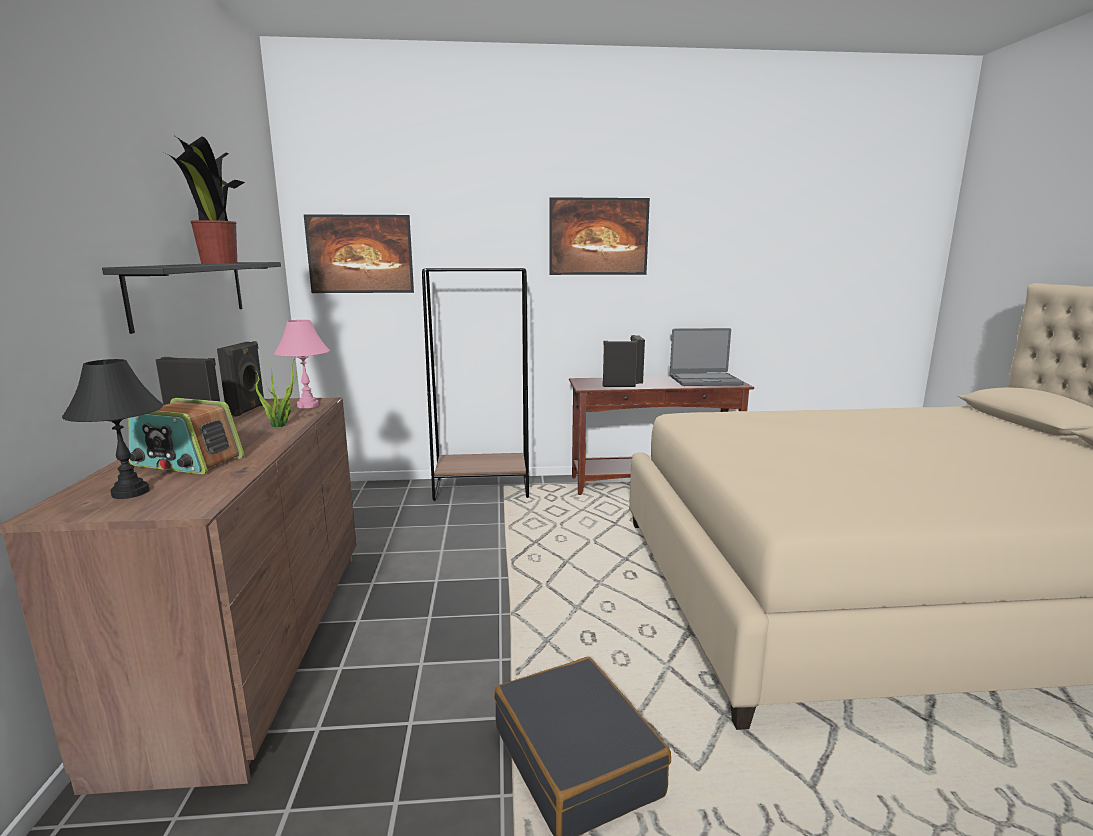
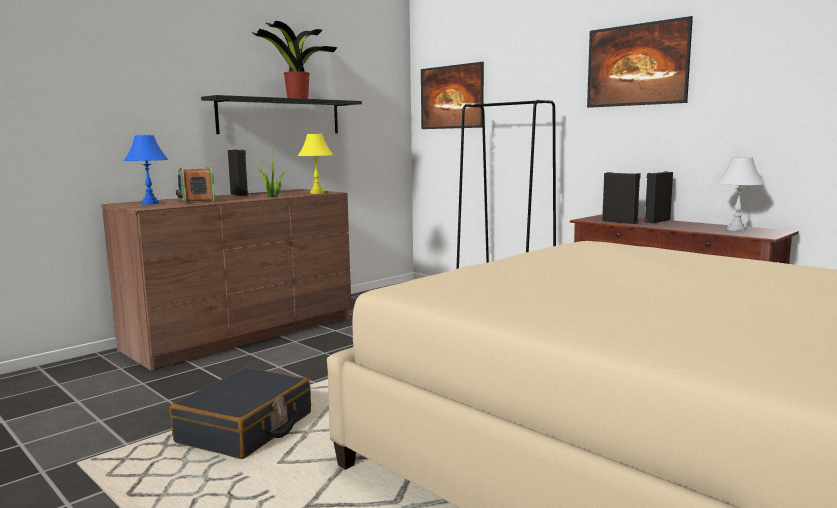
camera: 50 degrees right, 5 degrees down
black table lamp [62,359,163,499] -> blue table lamp [124,135,169,205]
black speaker [217,341,264,417] -> none
pink table lamp [274,320,330,408] -> yellow table lamp [298,133,333,194]
laptop [670,328,744,386] -> white table lamp [716,157,765,231]

